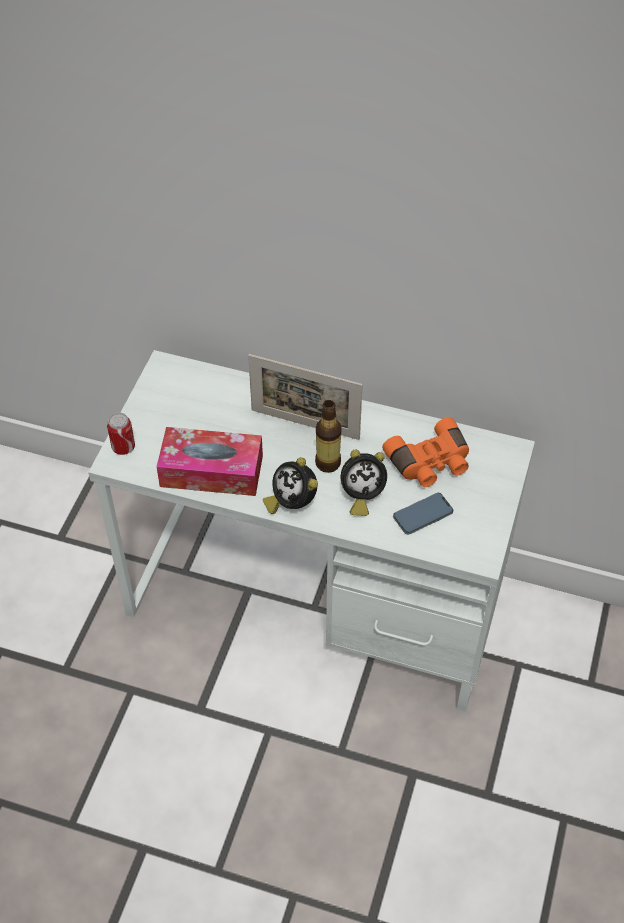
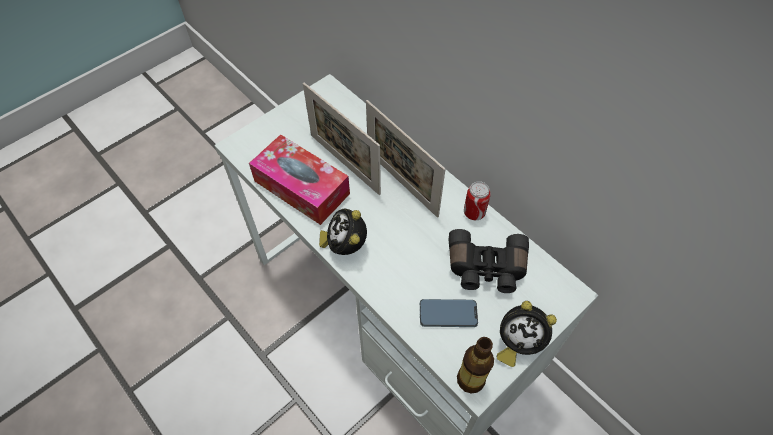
camera: 30 degrees right, 5 degrees up
can [107,412,135,455] -> can moved to [464,181,491,220]
bottle [315,400,342,473] -> bottle moved to [457,337,494,393]
alarm clock [341,450,387,516] -> alarm clock moved to [496,301,557,367]
orange binoculars [382,417,469,487] -> black binoculars [449,229,529,293]
none -> picture frame [303,82,381,195]

